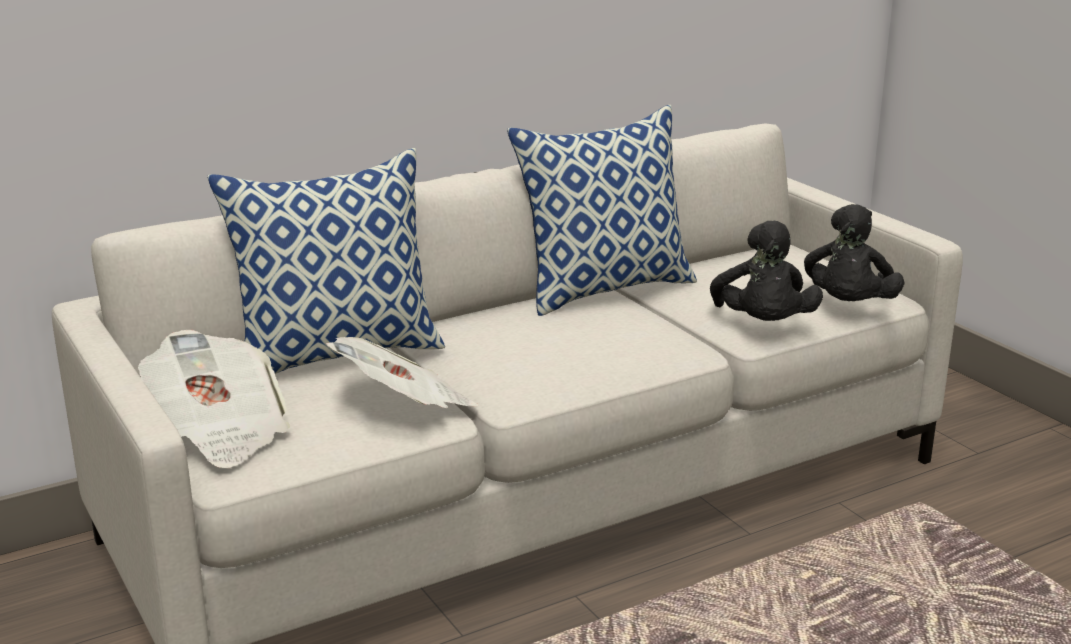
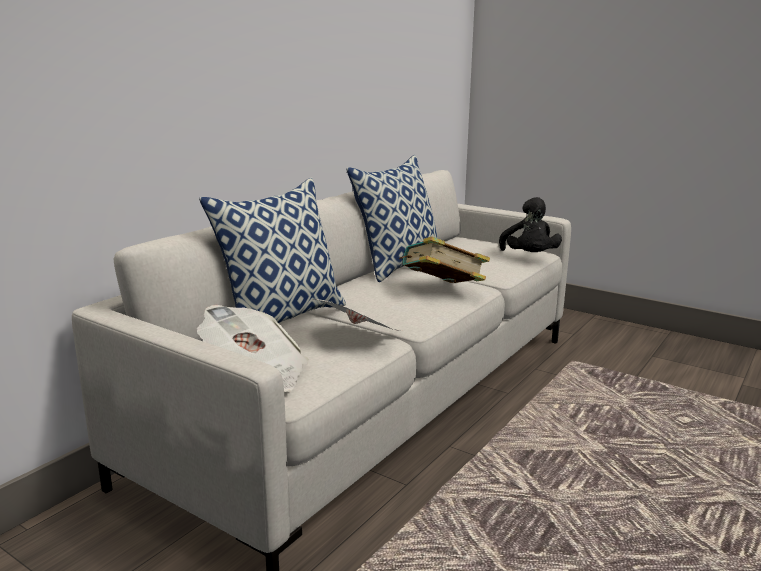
camera: 25 degrees left, 5 degrees down
black plush toy [710,221,823,321] -> none
none -> book [399,236,490,283]

